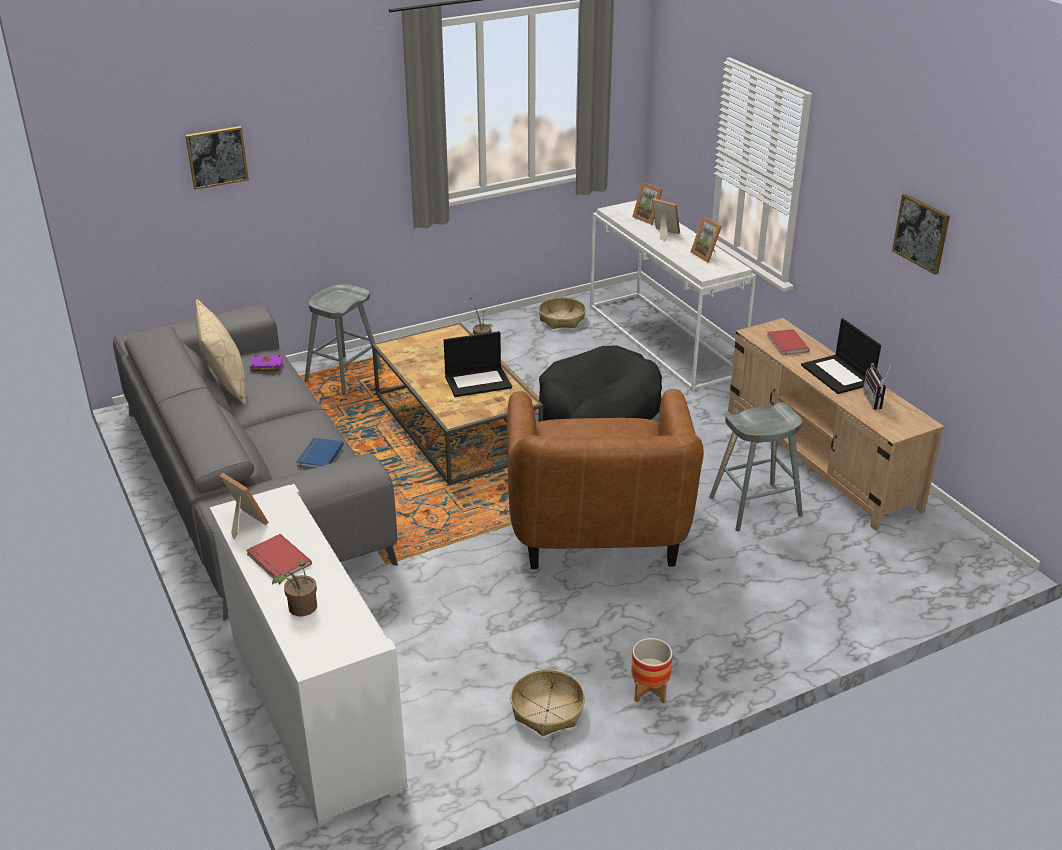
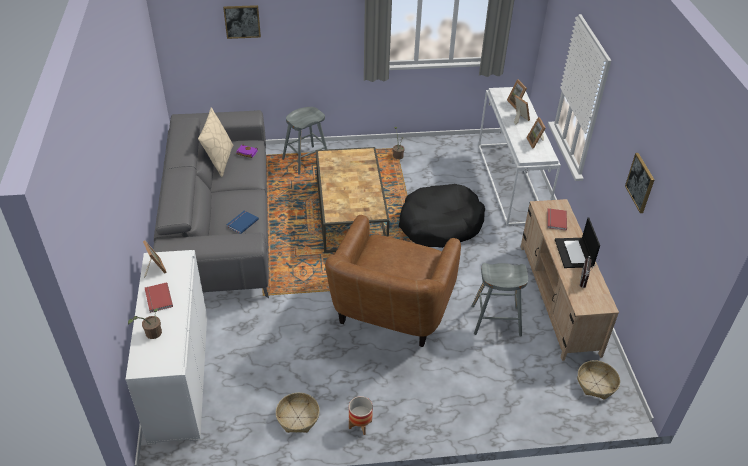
camera: 20 degrees right, 10 degrees up
laptop [444,331,512,397] -> none
basket [539,297,586,329] -> basket moved to [577,360,620,400]

